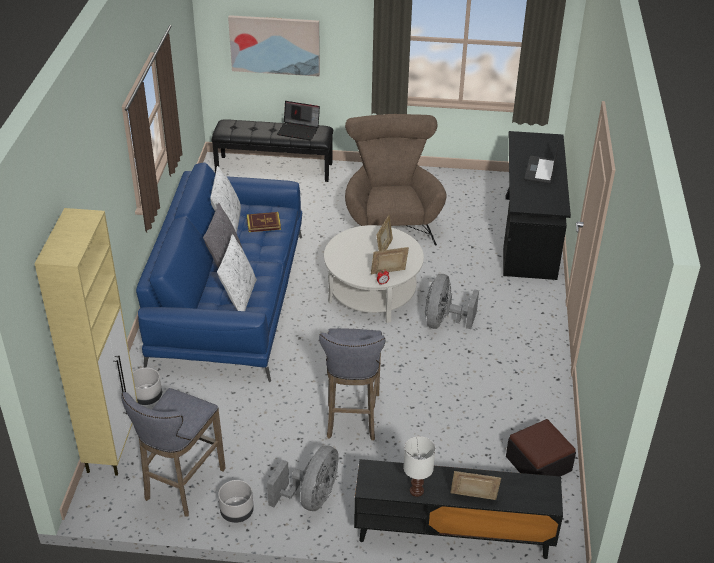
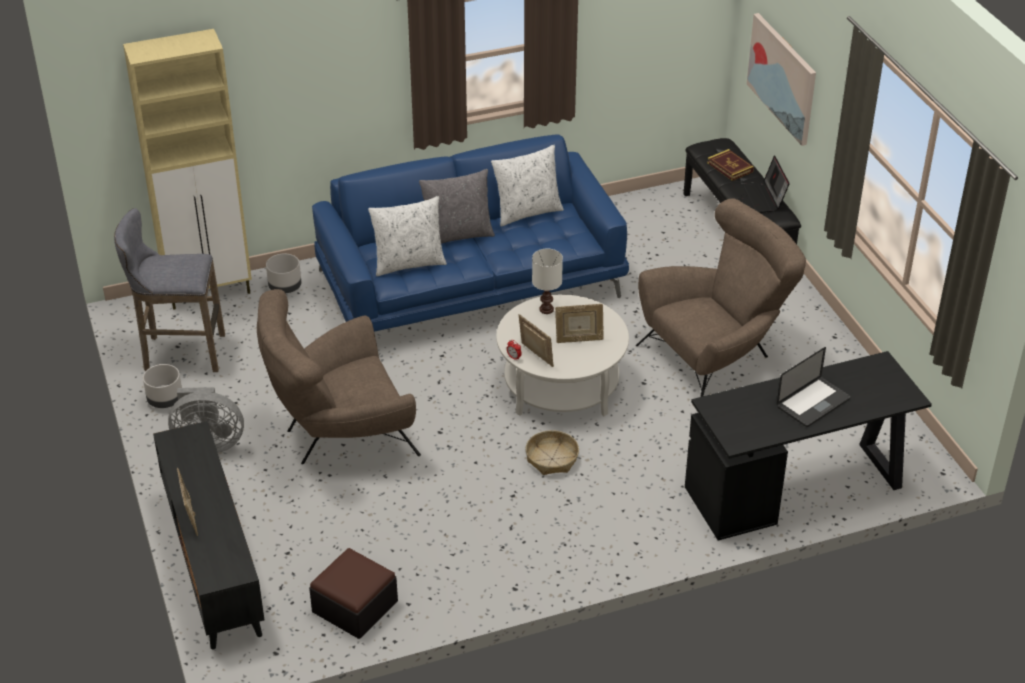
camera: 65 degrees right, 0 degrees up
book [247,212,281,232] -> book moved to [707,149,754,181]
grey stool [319,328,385,440] -> brown armchair [257,289,421,464]
white table lamp [403,436,435,497] -> white table lamp moved to [532,249,563,314]
grey fan [425,274,479,329] -> basket [526,430,579,475]
laptop [524,138,560,184] -> laptop turned 150 degrees clockwise [777,347,851,427]

